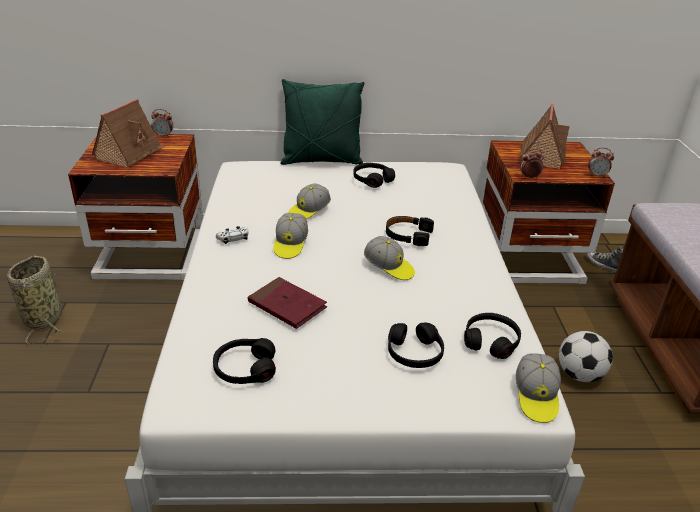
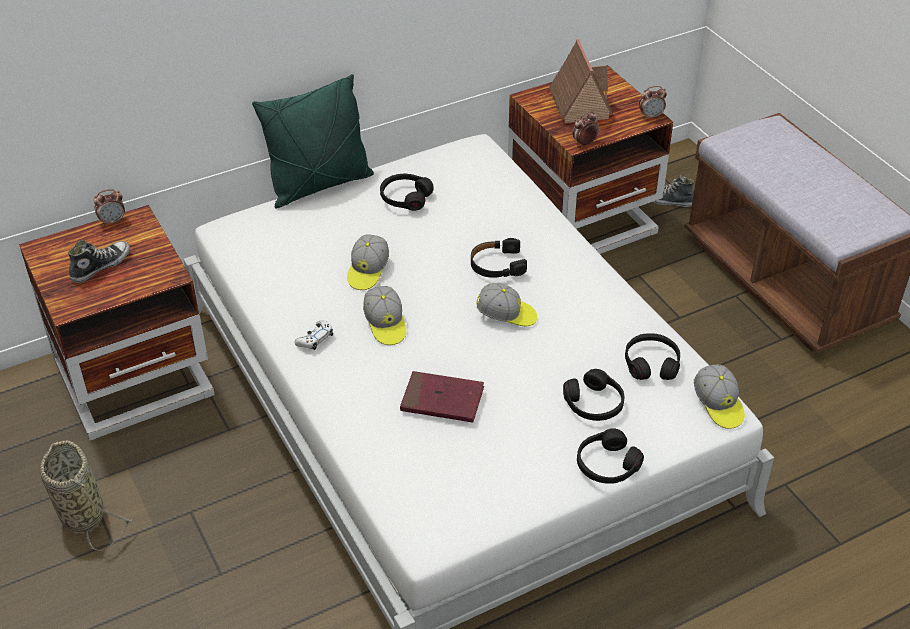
camera: 25 degrees left, 10 degrees up
toy house [92,99,165,168] -> shoe [68,240,130,283]
black headphones [213,338,276,384] -> black headphones moved to [577,428,644,484]
football [559,331,613,382] -> none

